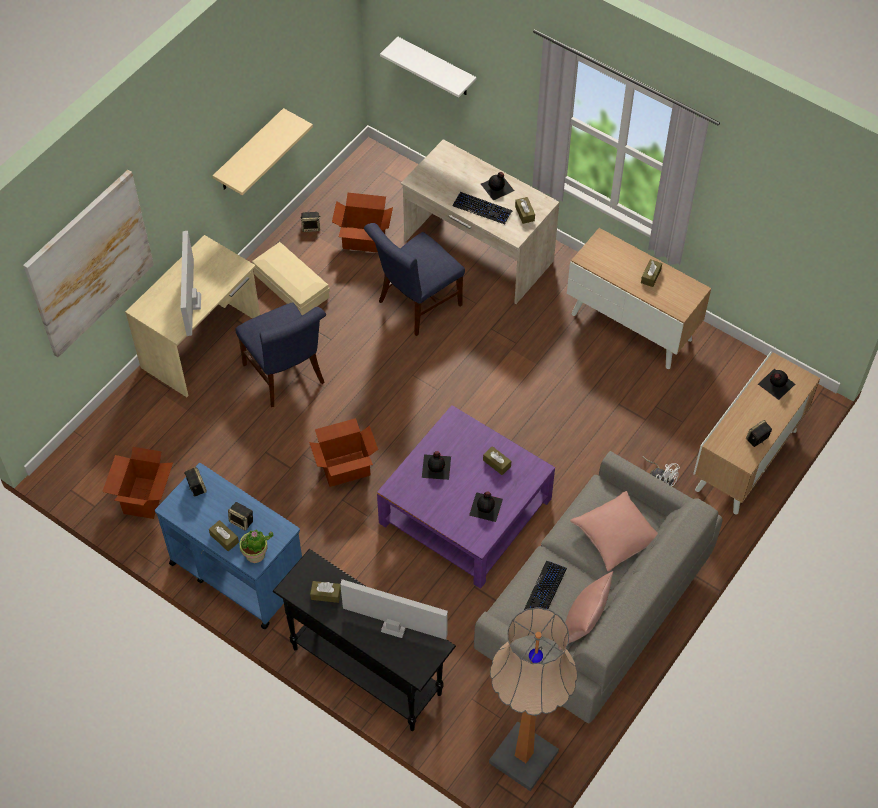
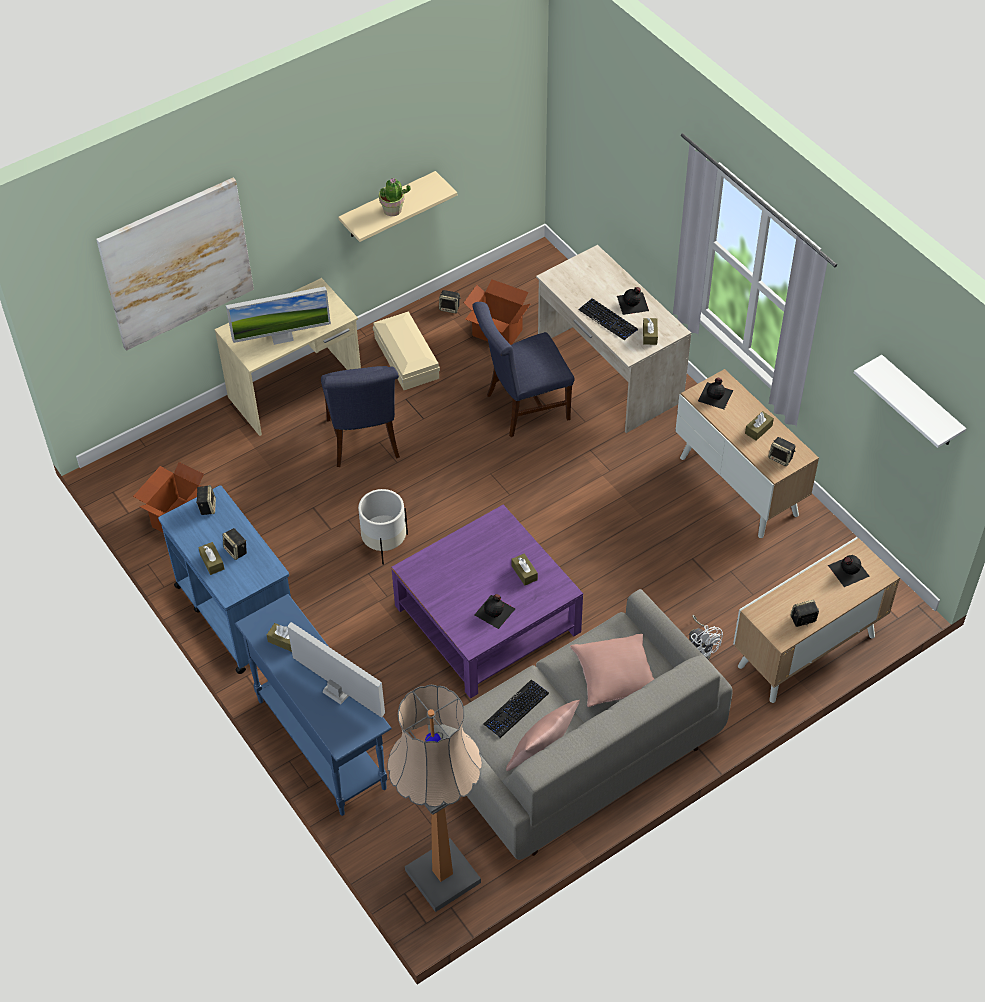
camera: 20 degrees right, 5 degrees down
monitor [181,231,201,336] -> monitor turned 120 degrees counterclockwise [226,287,331,345]
potted plant [239,530,273,563] -> potted plant moved to [379,178,411,216]
black console table [273,549,456,731] -> blue console table [235,594,392,816]
cardboard box [309,418,378,487] -> white planter [358,489,408,565]
white shelf [380,37,476,97] -> white shelf moved to [854,355,966,448]
black bottle [422,451,451,480] -> black bottle moved to [698,378,733,409]
none -> speaker [768,437,796,466]

